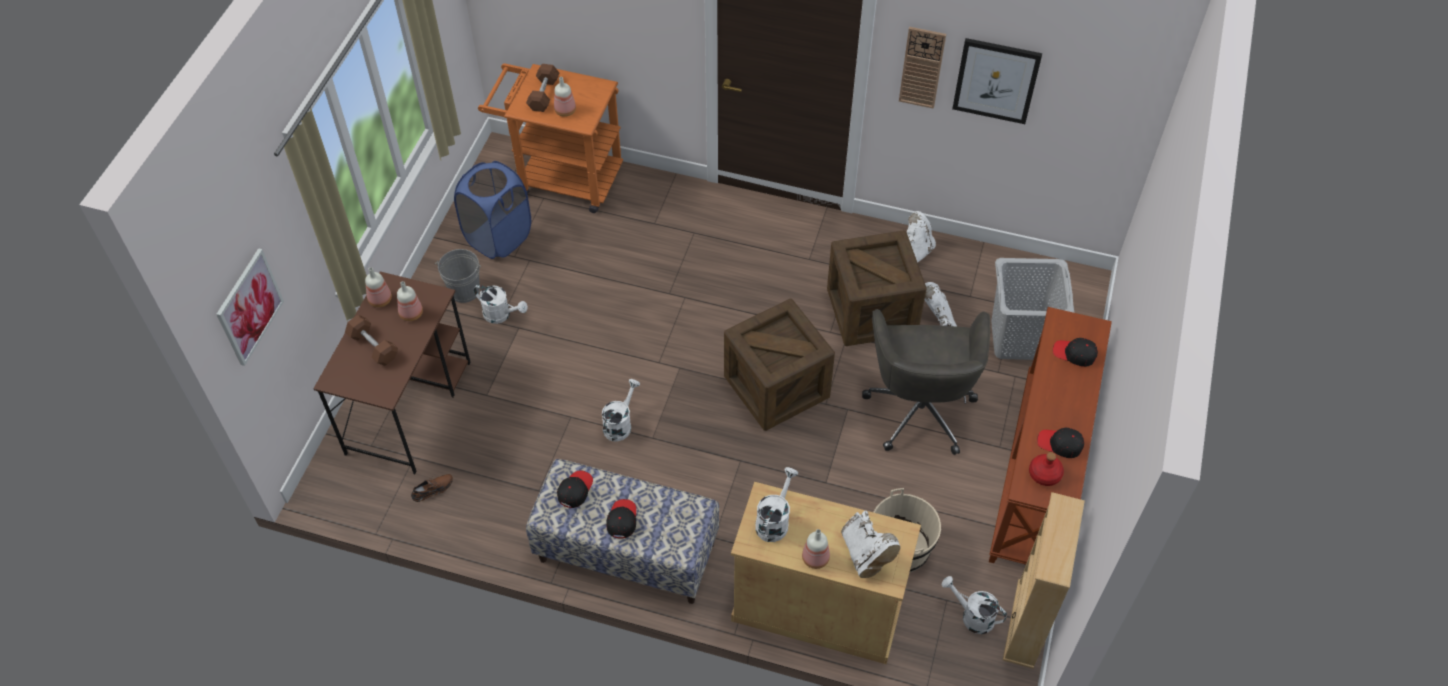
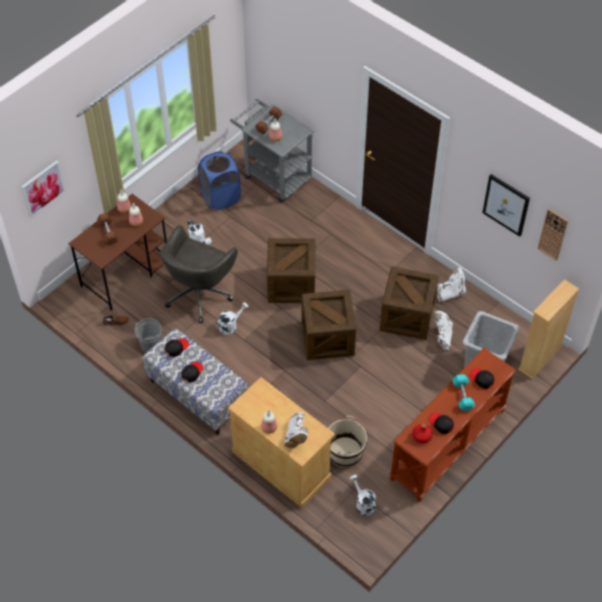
camera: 25 degrees right, 0 degrees up
grey bucket [435,249,481,303] -> grey bucket moved to [135,318,161,352]
orange cart [478,63,623,213] -> grey cart [230,98,314,202]
white watering can [755,467,798,542] -> none
grey office chair [862,309,990,455] -> grey office chair moved to [160,225,238,323]
wall clock [899,27,946,109] -> wall clock moved to [538,208,568,261]
beige bookcase [1003,492,1085,669] -> beige bookcase moved to [518,279,579,379]
none -> crate [267,238,315,303]
none -> turquoise dumbbell [452,374,475,411]

